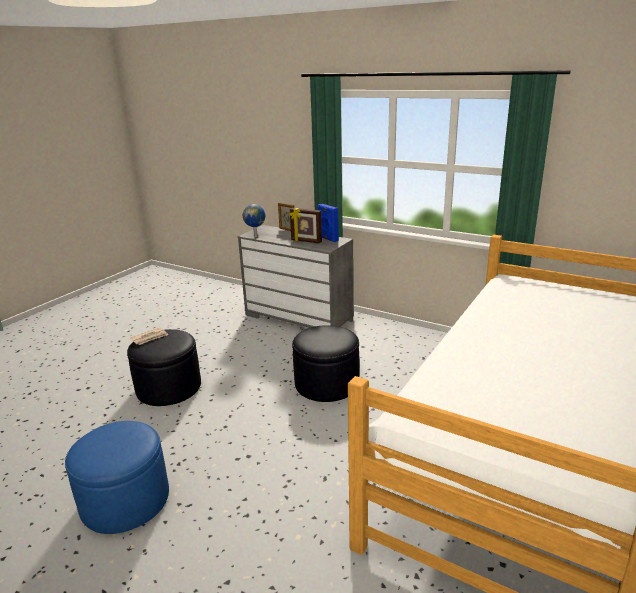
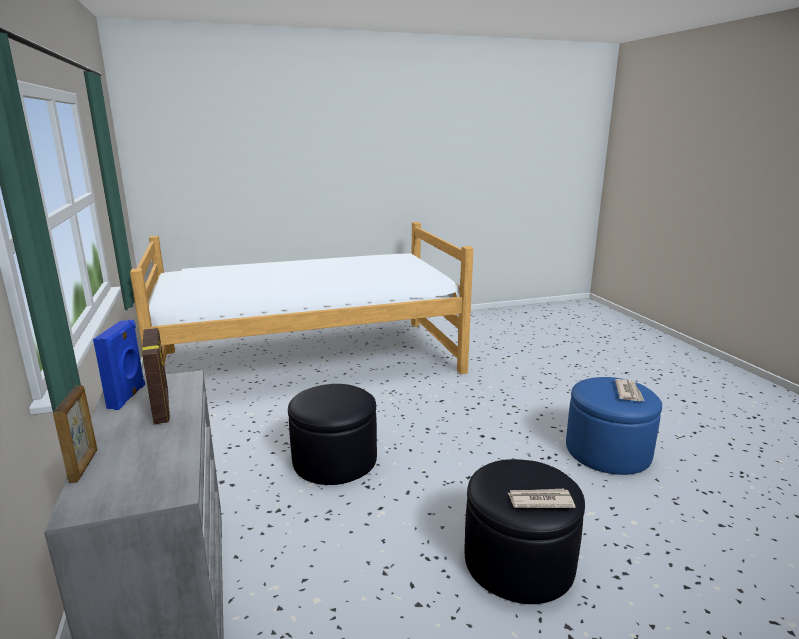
camera: 140 degrees left, 5 degrees down
globe [243,204,265,237] -> none
none -> newspaper [615,379,644,401]

